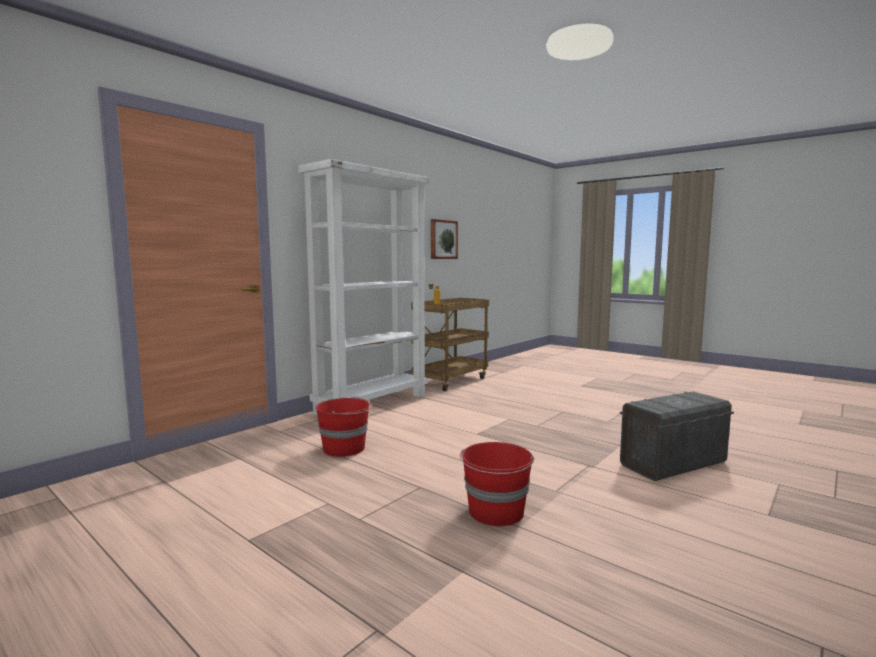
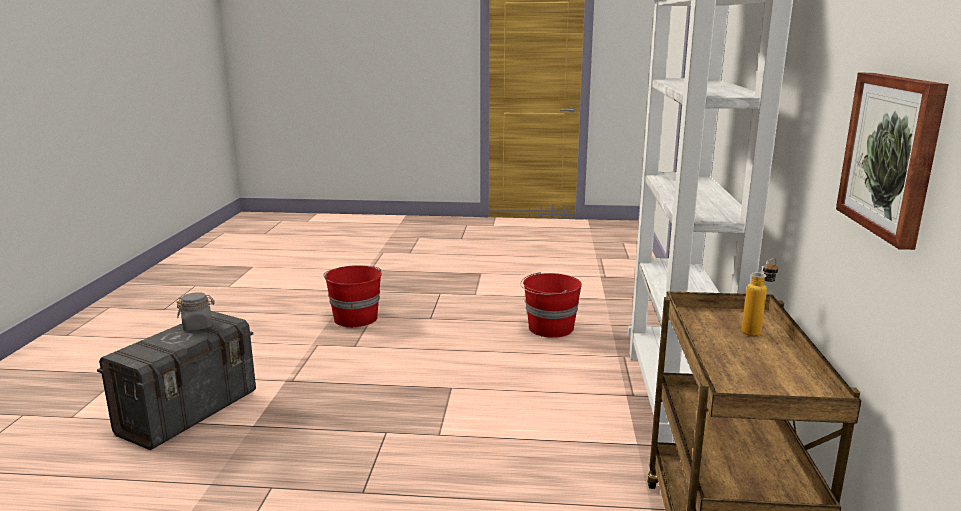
camera: 145 degrees right, 10 degrees up
none -> grey jar [177,292,215,331]

